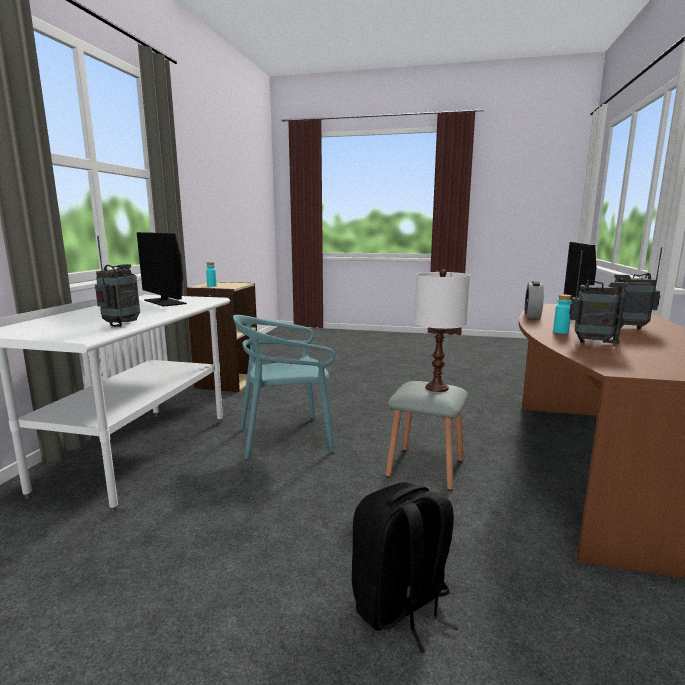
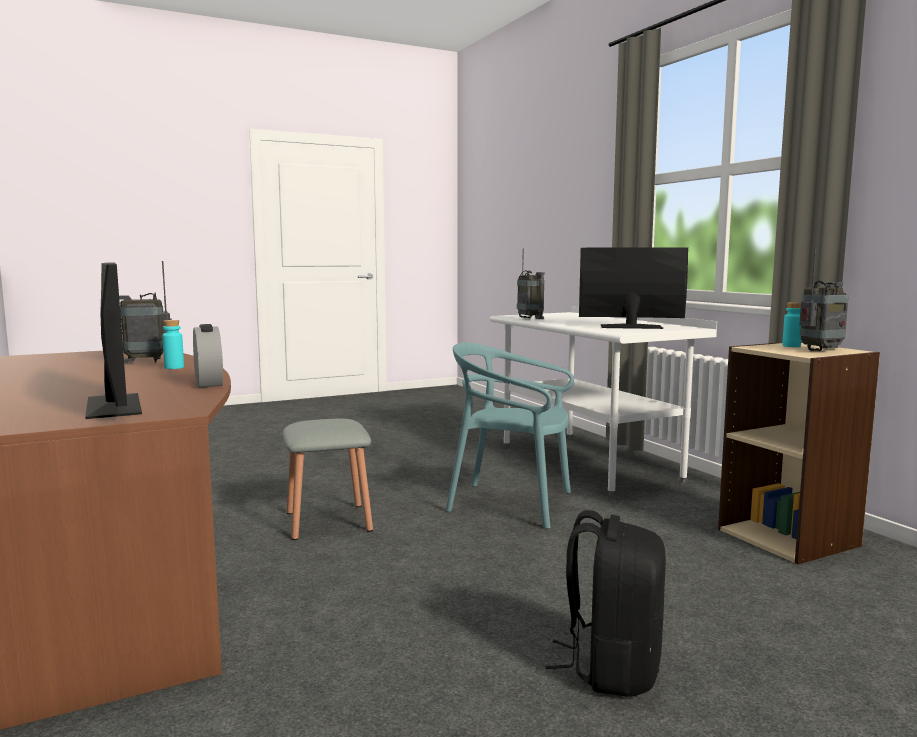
camera: 140 degrees right, 5 degrees down
turquoise chair [233,315,335,459] -> turquoise chair turned 105 degrees counterclockwise [446,342,574,529]
black backpack [352,482,459,653] -> black backpack moved to [545,510,666,697]
white table lamp [415,270,470,392] -> none
radio [614,247,662,329] -> radio moved to [799,248,849,351]

